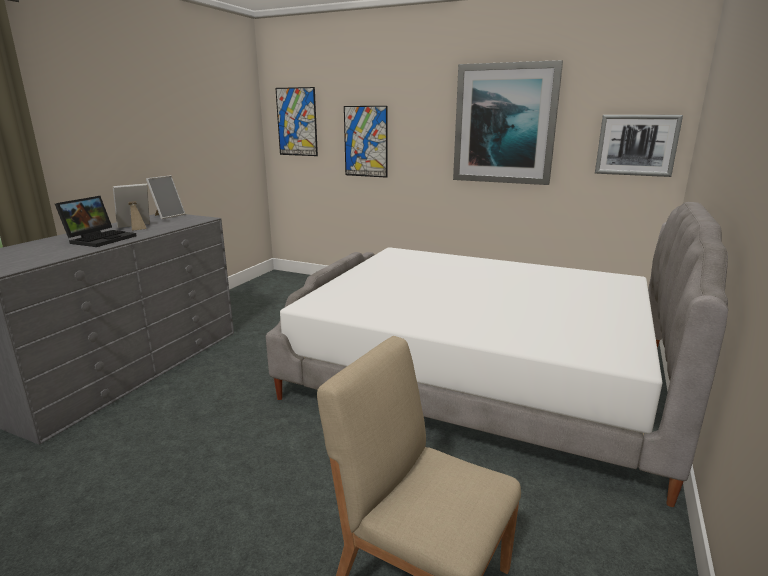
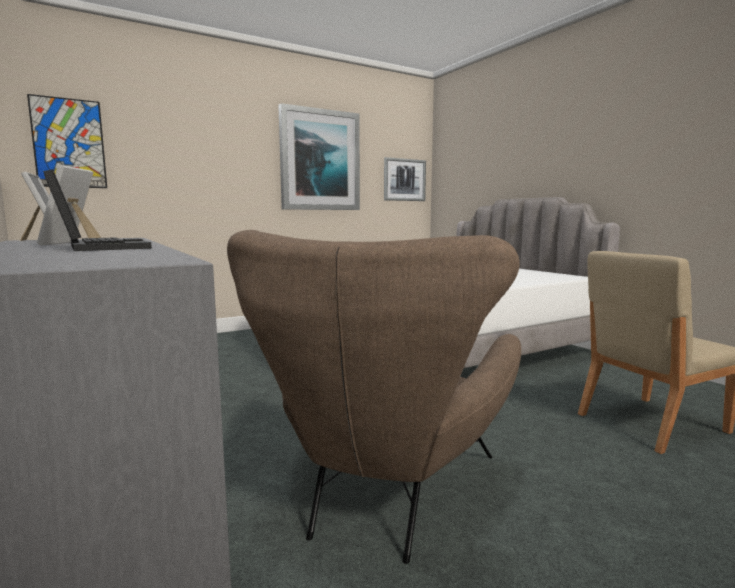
camera: 55 degrees left, 10 degrees down
picture [344,106,388,178] -> none
none -> brown armchair [227,230,521,564]

